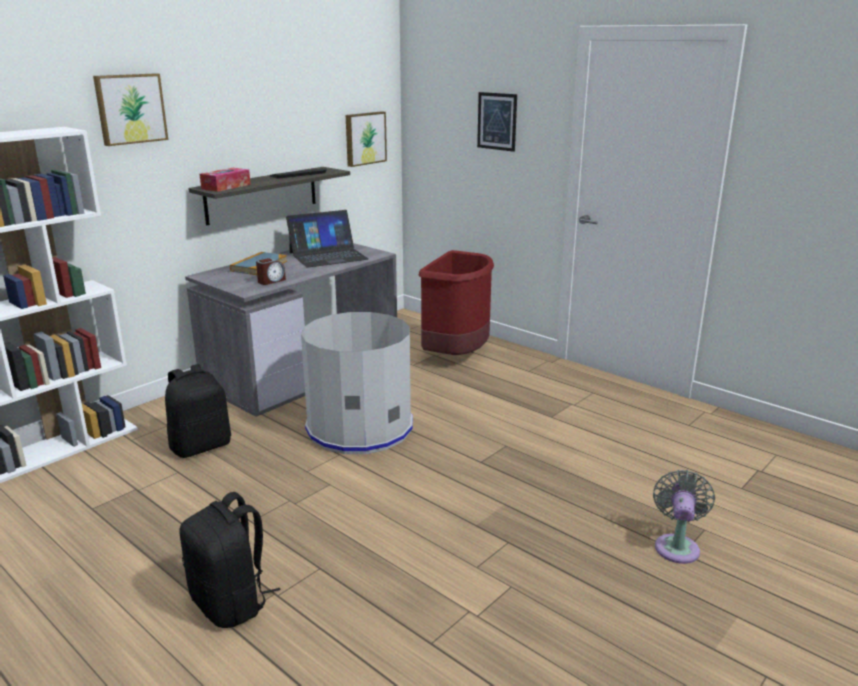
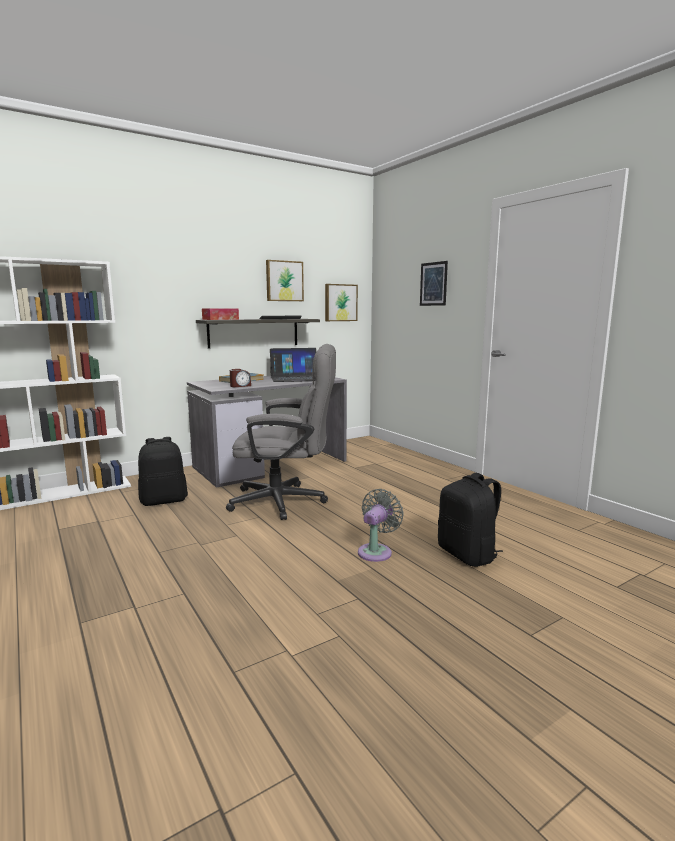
camera: 15 degrees right, 10 degrees down
picture [93,73,168,146] -> picture moved to [266,260,304,301]
black backpack [180,492,281,628] -> black backpack moved to [438,473,503,567]
grey trash can [301,312,413,454] -> grey office chair [226,344,336,520]
red trash can [419,250,494,355] -> none
grey fan [653,470,715,564] -> grey fan moved to [358,489,404,562]

